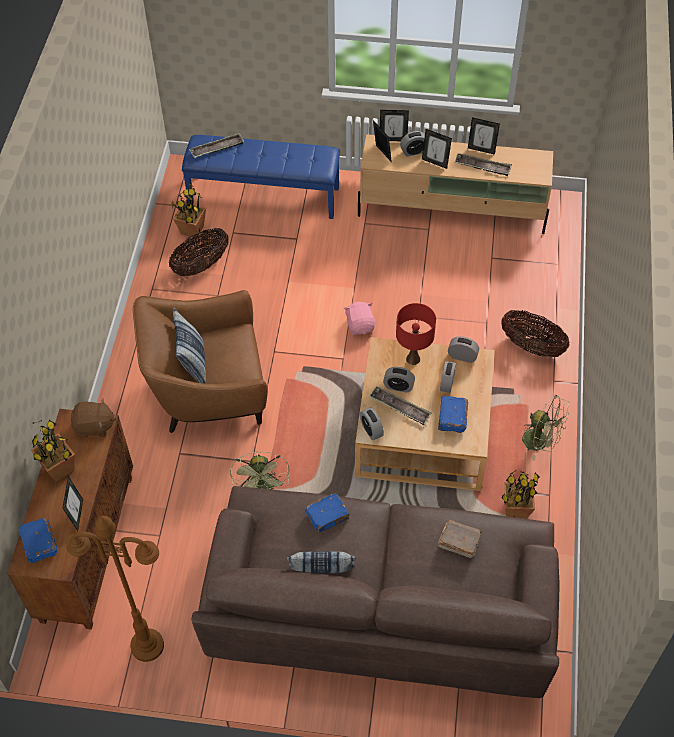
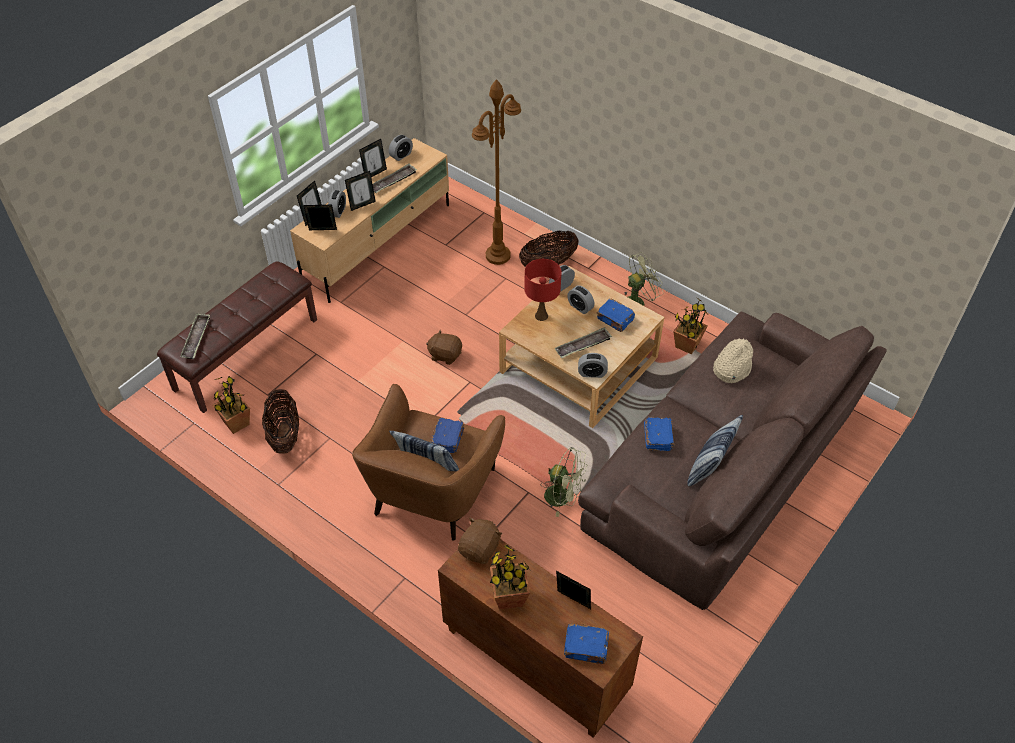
camera: 60 degrees left, 5 degrees down
brown floor lamp [66,516,164,662] -> brown floor lamp moved to [472,79,521,265]
blue bench [182,135,340,219] -> brown bench [157,261,317,413]
pink plush toy [344,302,375,335] -> brown plush toy [426,330,462,365]
alarm clock [383,367,415,393] -> alarm clock moved to [389,135,413,161]
brown book [438,520,482,558] -> beige hat [713,339,753,383]
none -> blue book [430,417,464,453]

